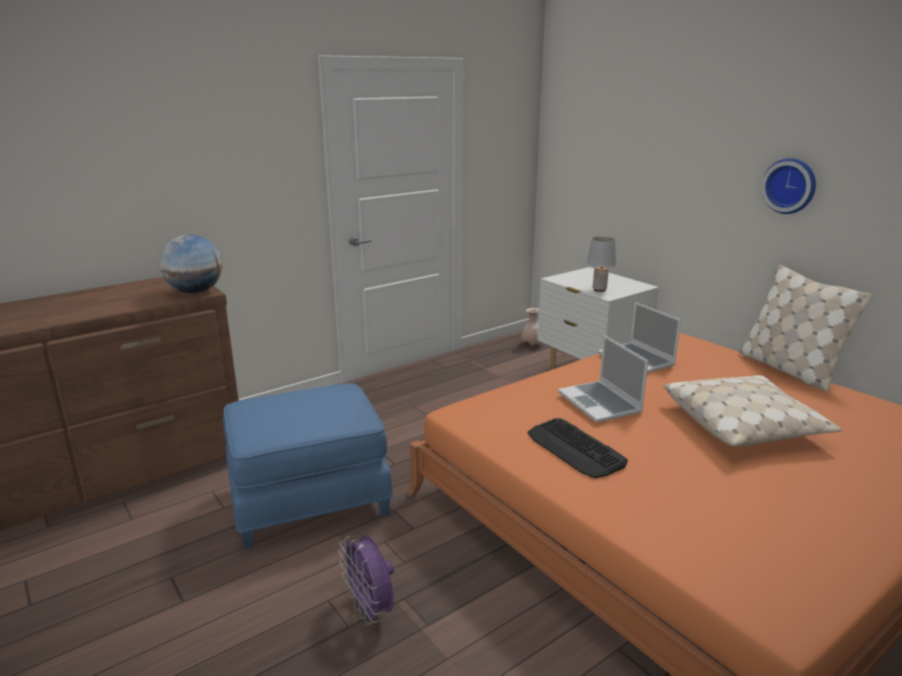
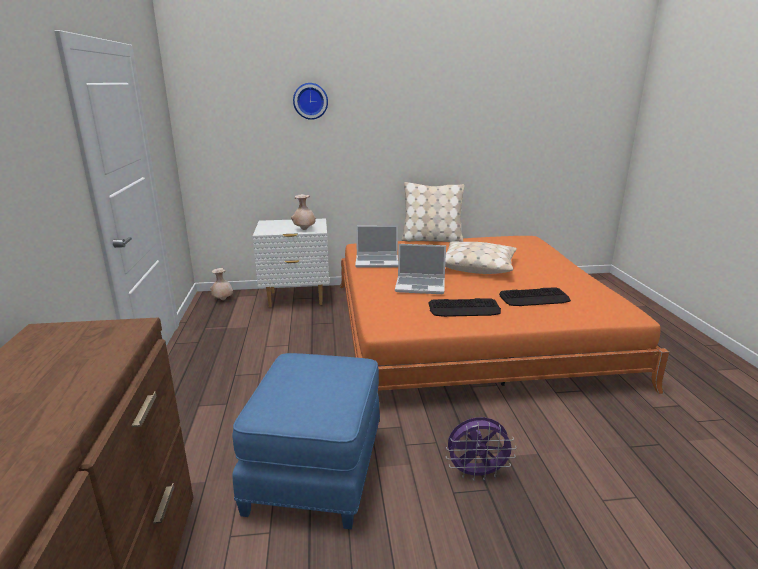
camera: 60 degrees left, 0 degrees up
globe [160,235,222,294] -> none
grey table lamp [587,237,616,292] -> beige vase [291,194,316,230]
wall clock [761,158,816,214] -> wall clock moved to [293,83,328,120]
none -> keyboard [499,287,571,306]

